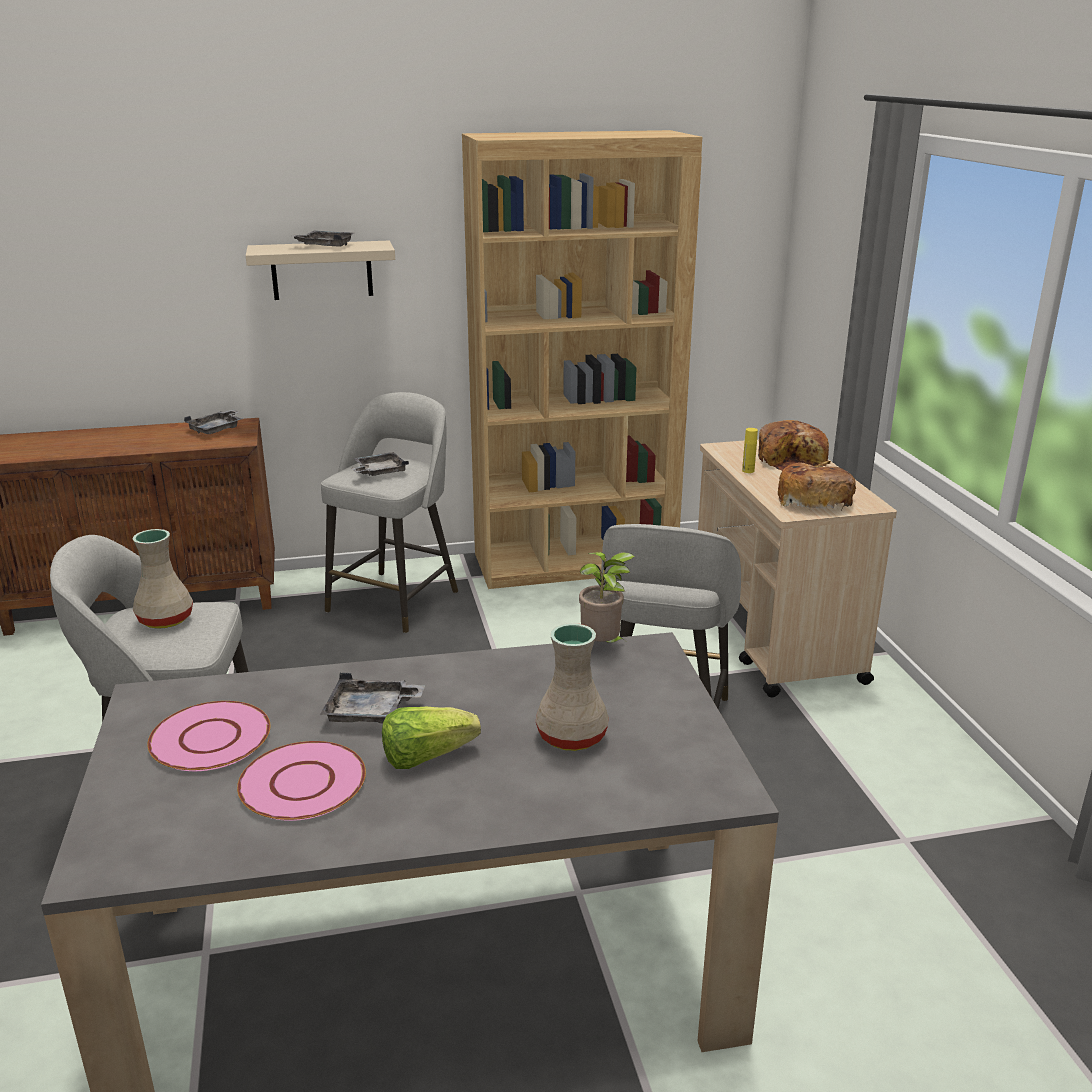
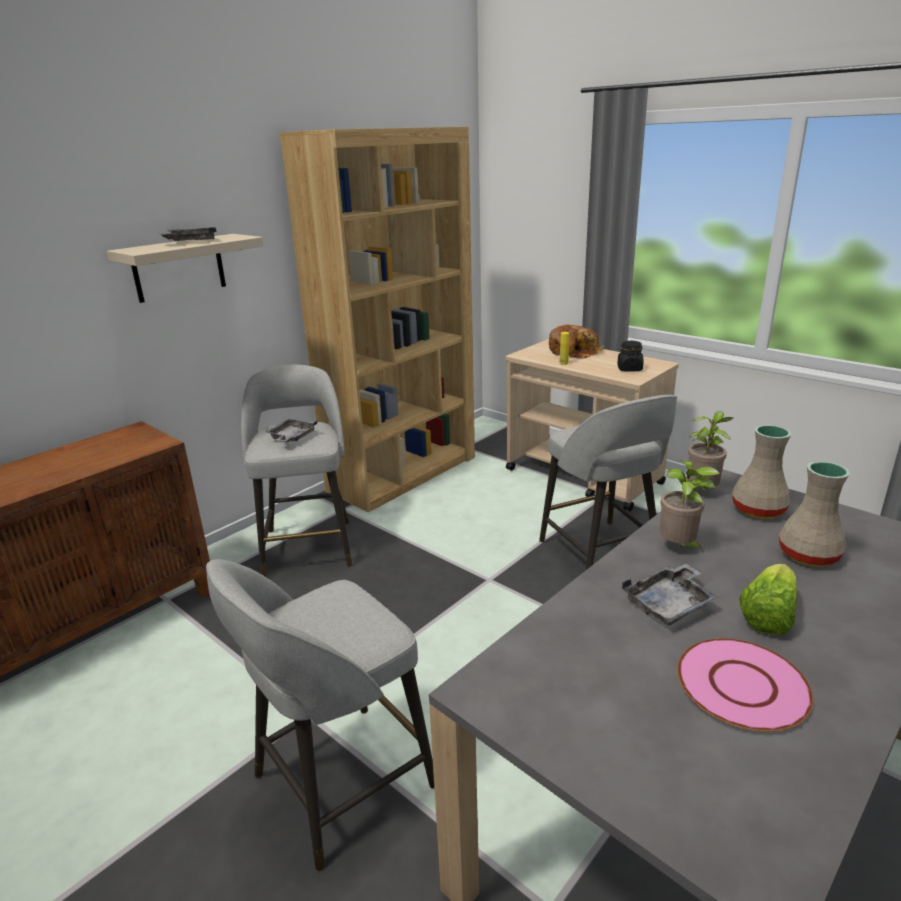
camera: 35 degrees left, 0 degrees up
beige vase [132,529,193,629] -> beige vase moved to [732,425,791,519]
pink plate [147,701,270,771] -> none
grey tray [184,409,242,434] -> none
bread [778,462,856,510] -> black jar [617,341,643,372]
none -> potted plant [660,460,720,551]

